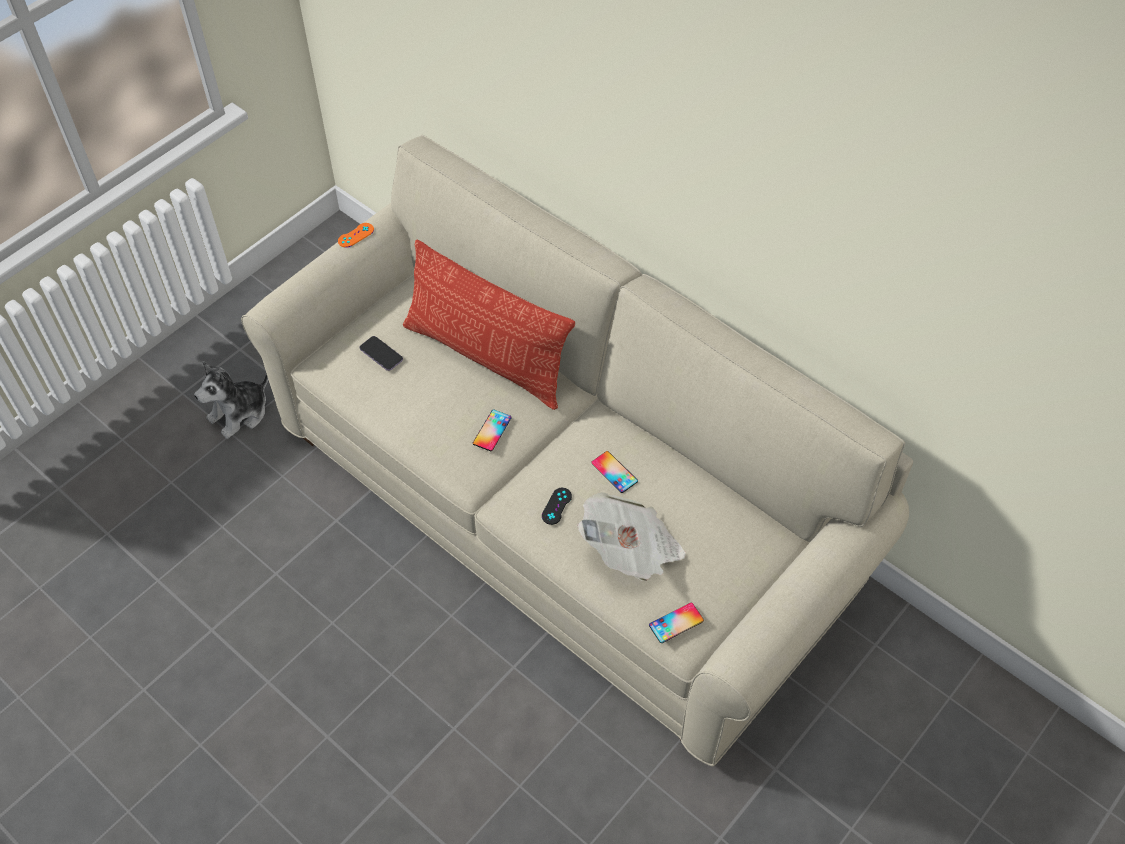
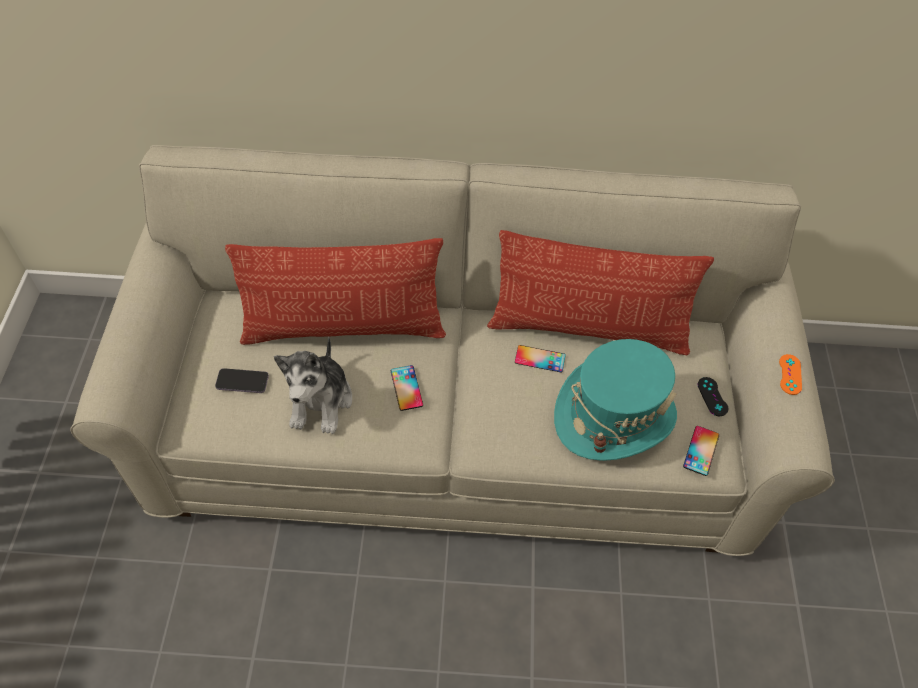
camera: 40 degrees left, 0 degrees up
plush toy [194,361,268,439] -> plush toy moved to [274,337,352,434]
orange game controller [338,223,374,248] -> orange game controller moved to [779,354,802,395]
black game controller [542,488,572,525] -> black game controller moved to [698,377,728,416]
newspaper [577,492,686,581] -> turquoise hat [554,339,677,461]
none -> pillow [487,230,714,355]

